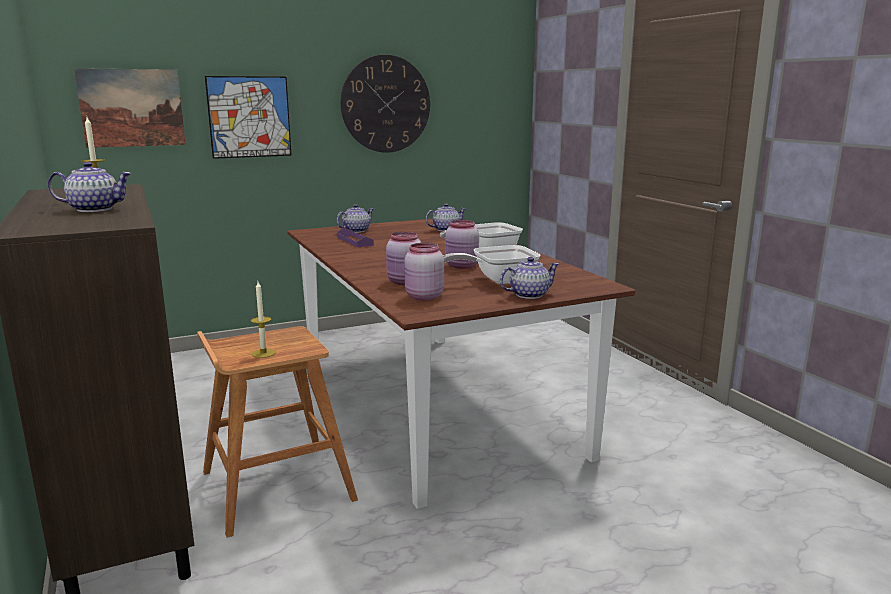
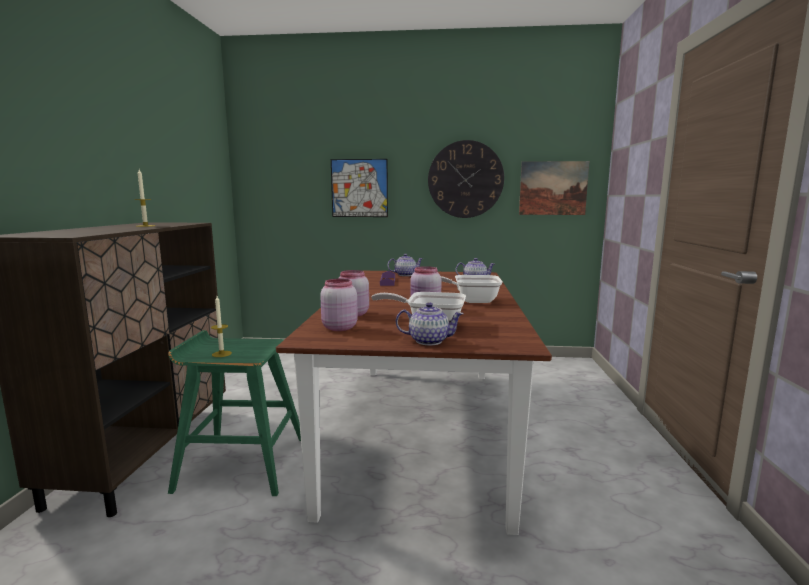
camera: 30 degrees right, 5 degrees down
teapot [48,162,132,212] -> none
picture [74,68,186,148] -> picture moved to [519,161,589,215]
brown stool [197,326,358,538] -> green stool [168,330,301,496]

